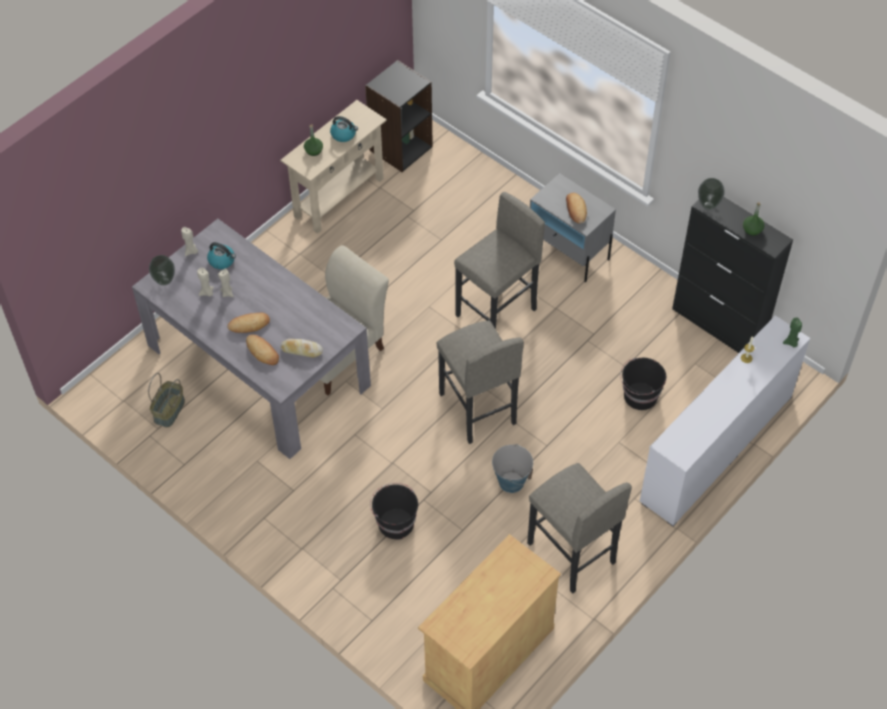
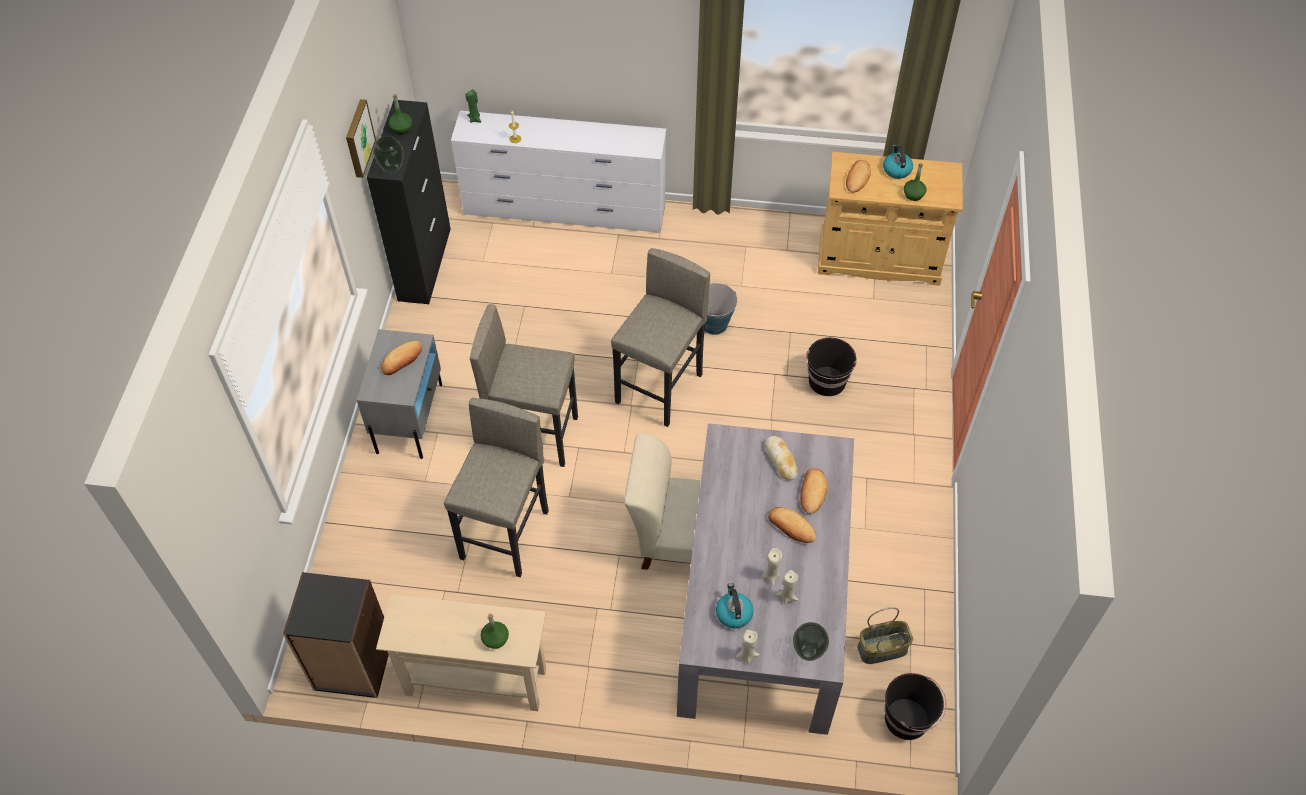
camera: 125 degrees left, 0 degrees up
kettle [330,116,358,142] -> kettle moved to [883,145,913,179]
grey stool [527,463,632,594] -> grey stool moved to [444,398,549,577]
black bucket [620,358,666,410] -> black bucket moved to [884,673,946,740]
none -> picture [346,99,376,178]
none -> bread [846,160,871,192]
none -> green bottle [904,163,926,201]

